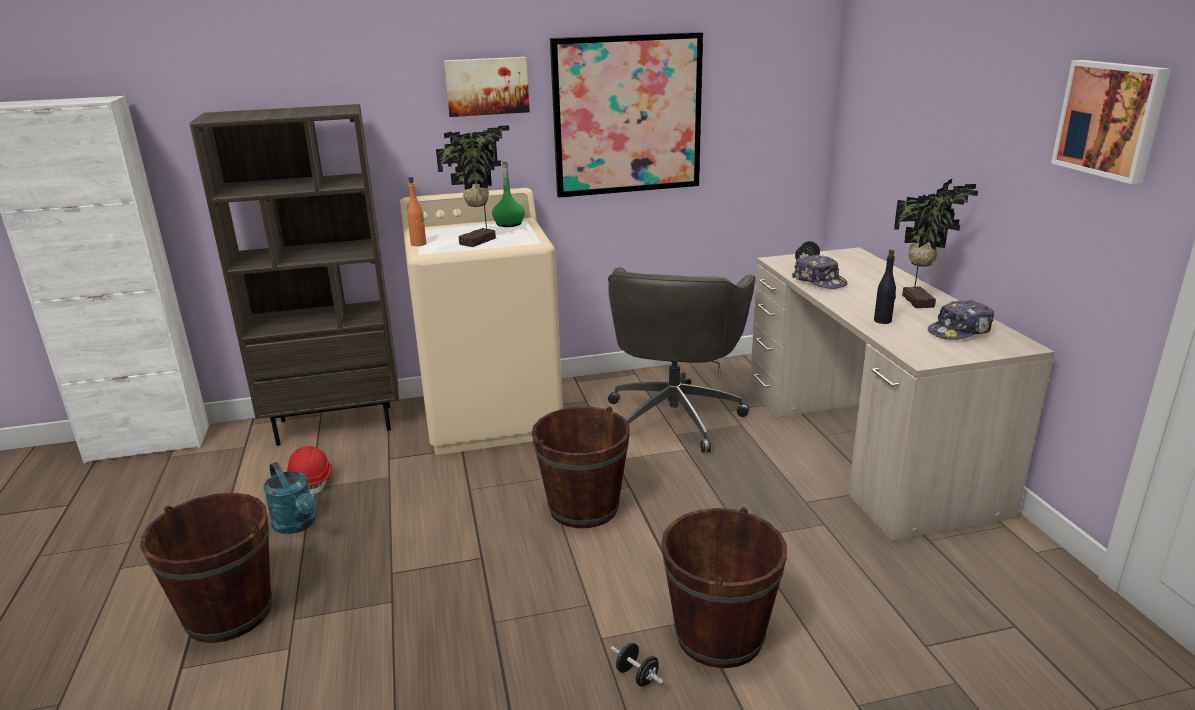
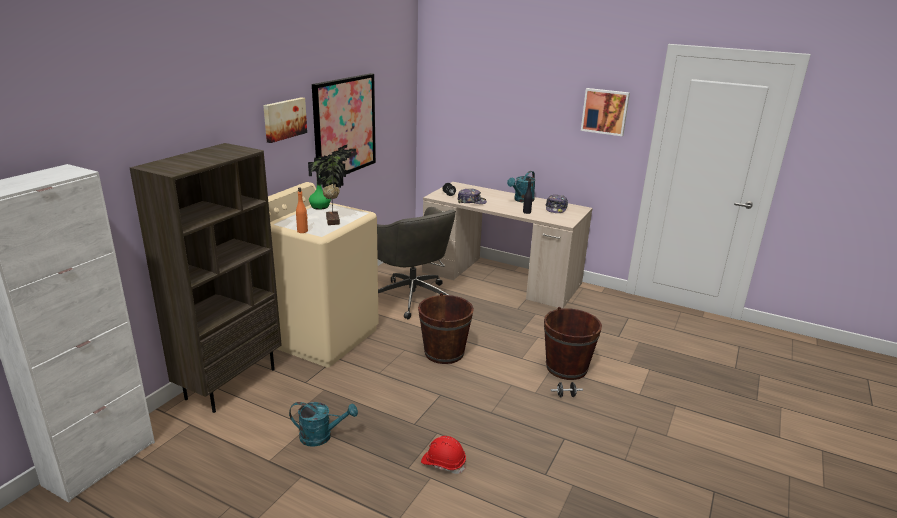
camera: 50 degrees left, 0 degrees up
brown bucket [140,493,272,643] -> none
red hard hat [287,446,332,496] -> red hard hat moved to [421,436,466,474]
potted plant [894,179,978,308] -> turquoise watering can [507,171,536,203]

